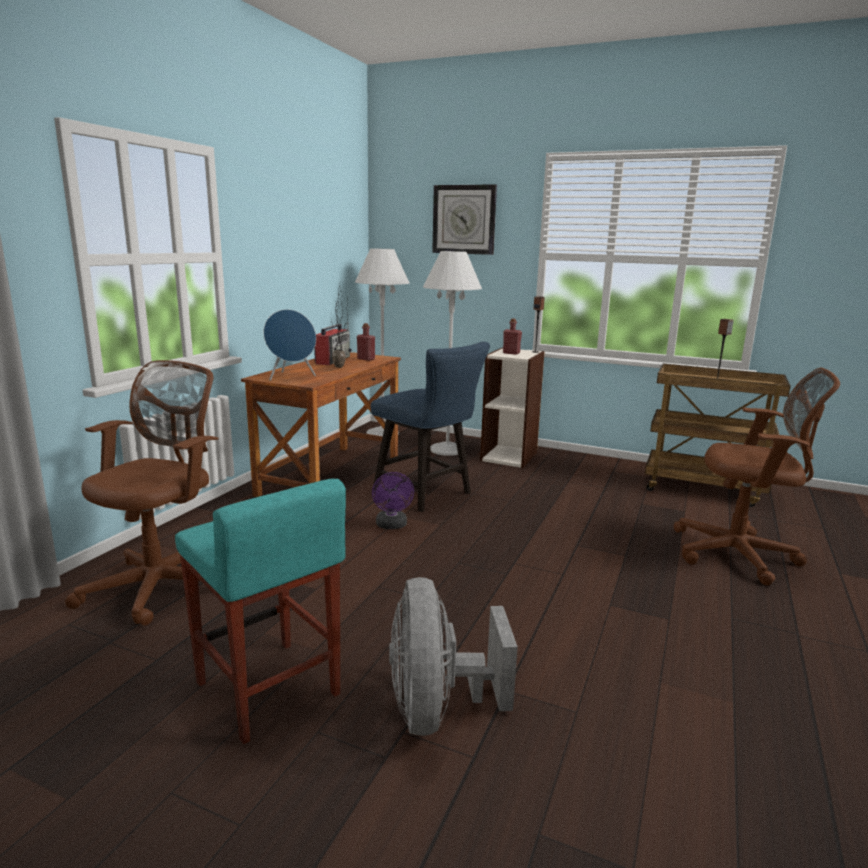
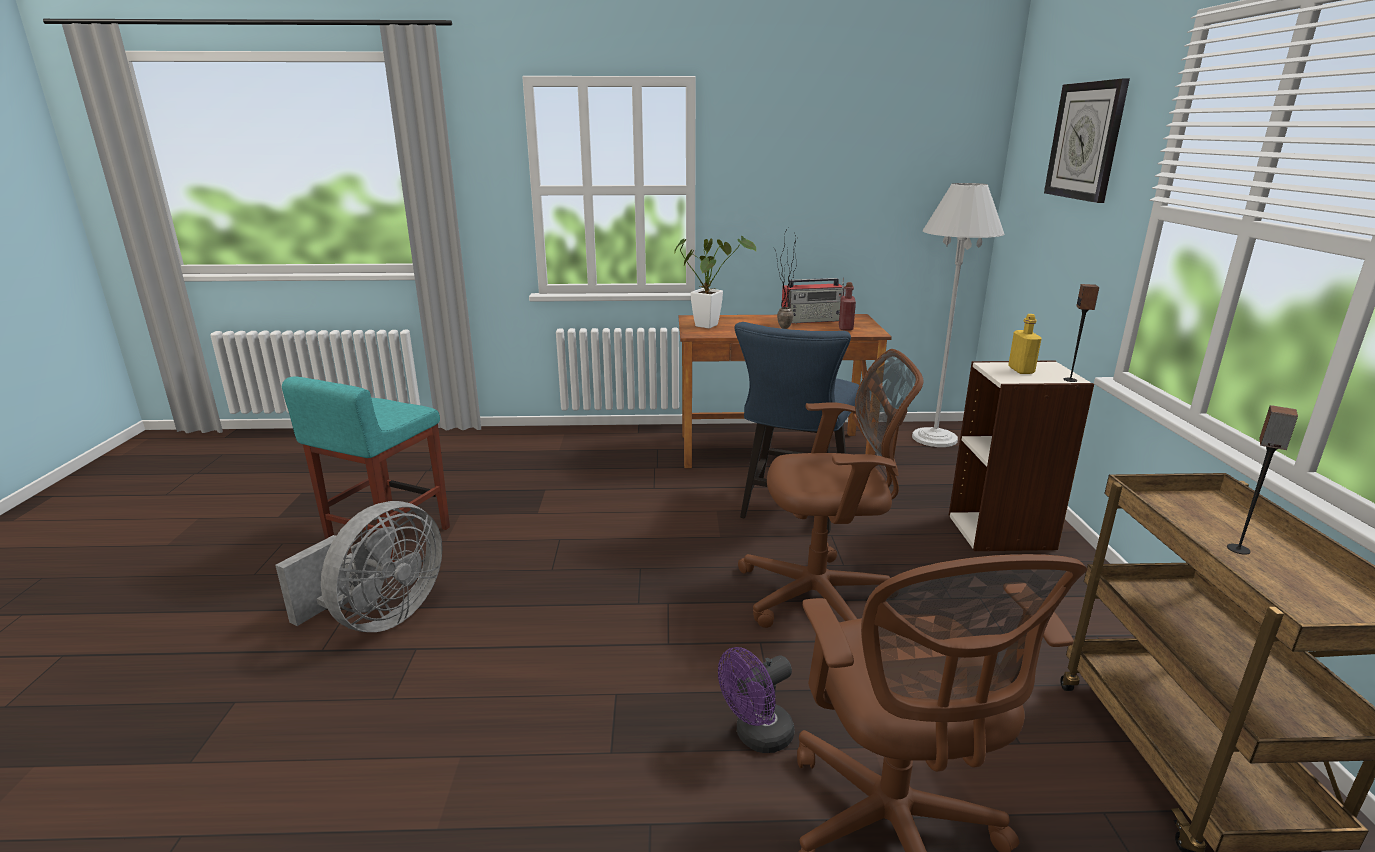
camera: 65 degrees right, 5 degrees up
brown office chair [65,360,219,626] -> brown office chair moved to [738,349,924,628]
blue speaker [264,309,316,381] -> potted plant [675,236,756,328]
purple fan [372,472,414,529] -> purple fan moved to [718,647,795,753]
grey fan [389,577,518,736] -> grey fan turned 150 degrees clockwise [275,501,442,632]
white floor lamp [423,251,482,456] -> none
red bottle [503,318,522,355] -> yellow bottle [1008,314,1042,374]

